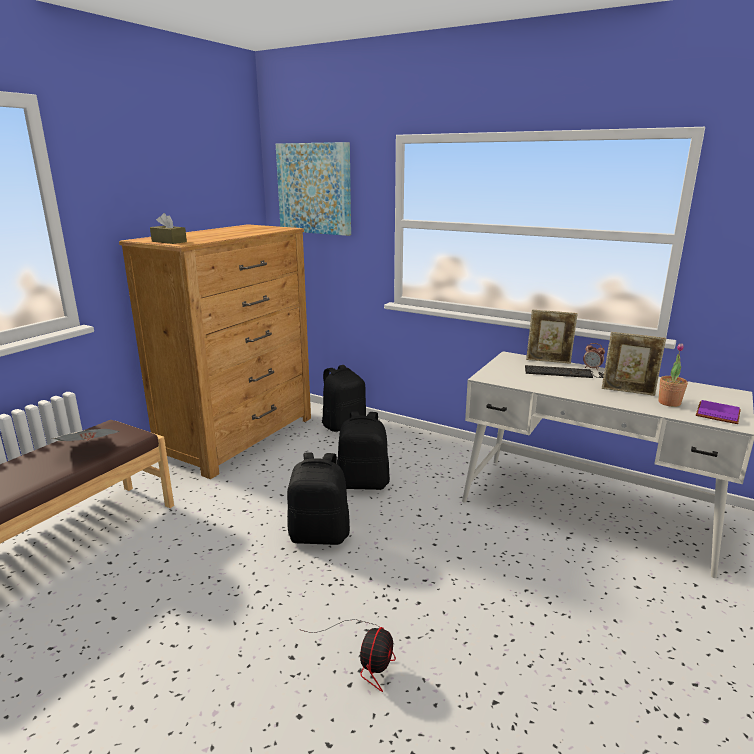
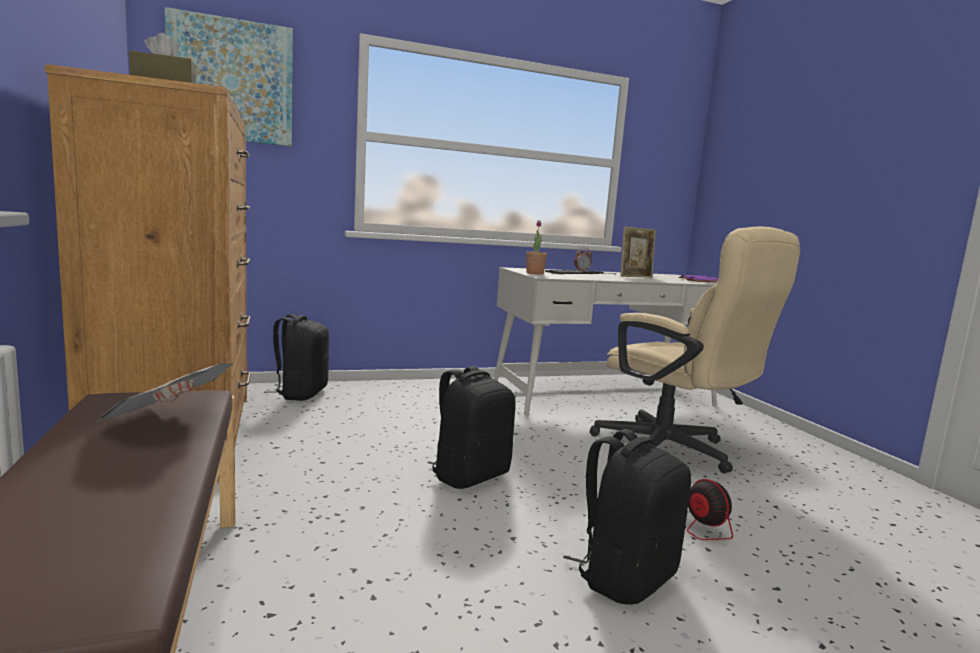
camera: 50 degrees left, 10 degrees down
black backpack [337,411,390,490] -> black backpack moved to [563,429,691,605]
picture frame [526,310,578,364] -> none
potted plant [658,344,688,407] -> potted plant moved to [526,221,547,274]
none -> beige office chair [590,227,800,473]

